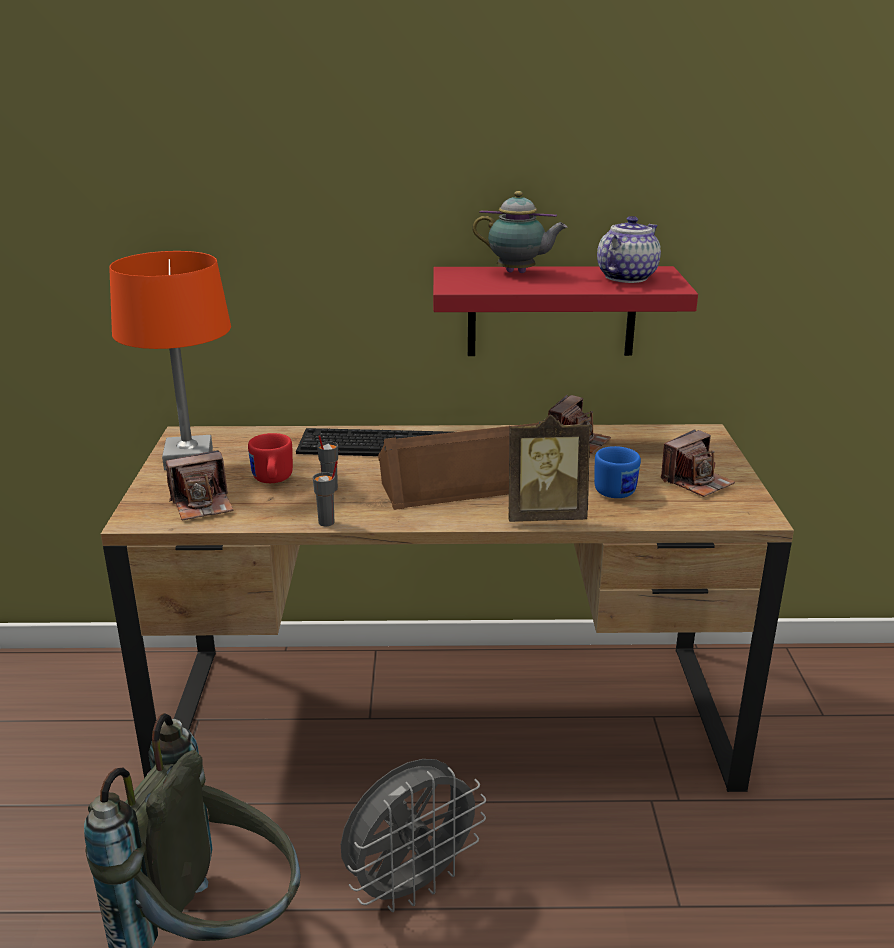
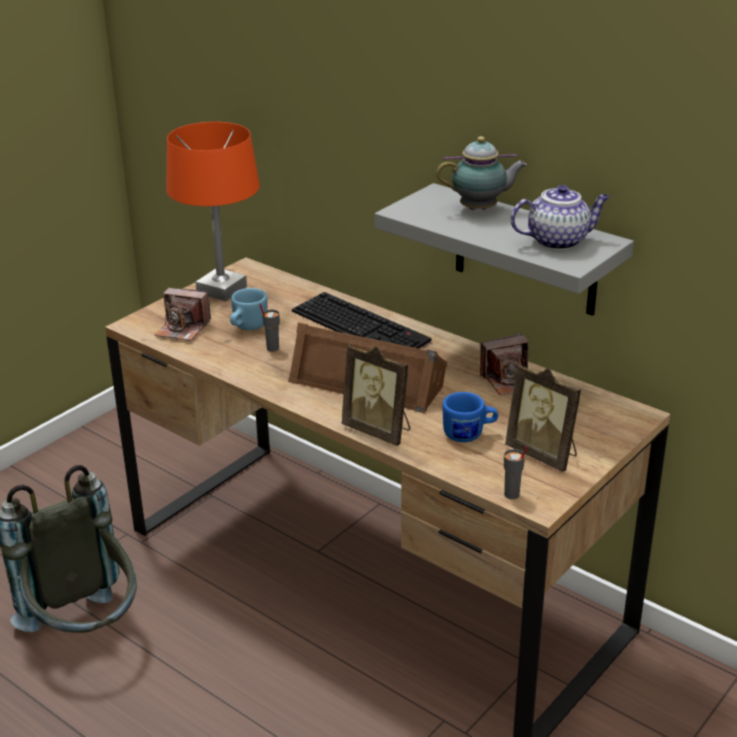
camera: 40 degrees right, 5 degrees up
red mug [248,433,293,483] -> blue mug [230,288,267,330]
grey cup [313,461,338,526] -> grey cup moved to [504,446,528,499]
grey fan [341,759,486,912] -> none
red shelf [433,266,698,356] -> grey shelf [375,183,634,316]
teapot [472,191,567,273] -> teapot turned 60 degrees counterclockwise [436,136,527,210]
camera [661,429,735,497] -> picture frame [505,364,581,472]

